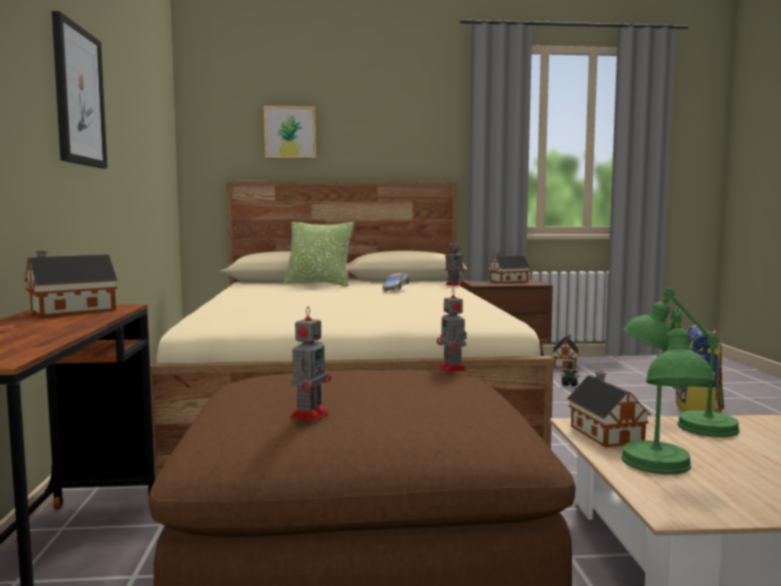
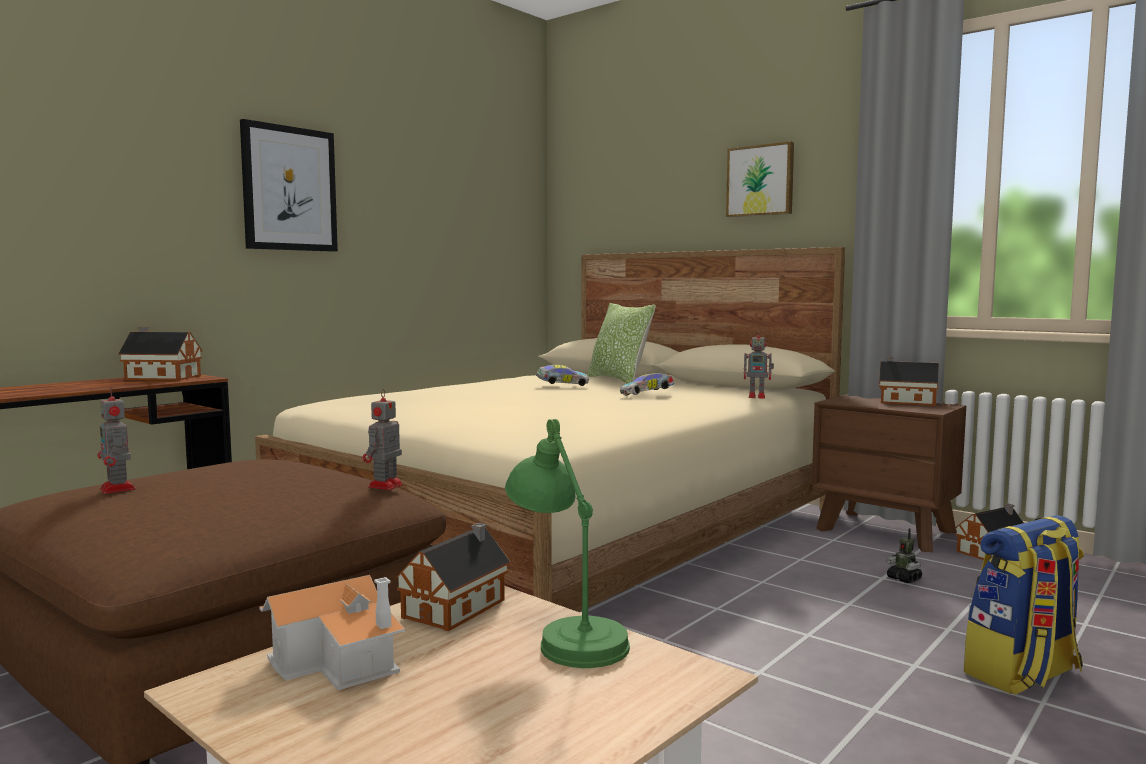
camera: 45 degrees right, 0 degrees up
picture [264,106,316,159] -> picture moved to [726,141,794,217]
toy robot [290,307,331,421] -> toy robot turned 75 degrees clockwise [98,388,136,494]
green table lamp [621,309,716,475] -> toy house [259,575,405,690]
none -> toy car [536,365,589,386]

